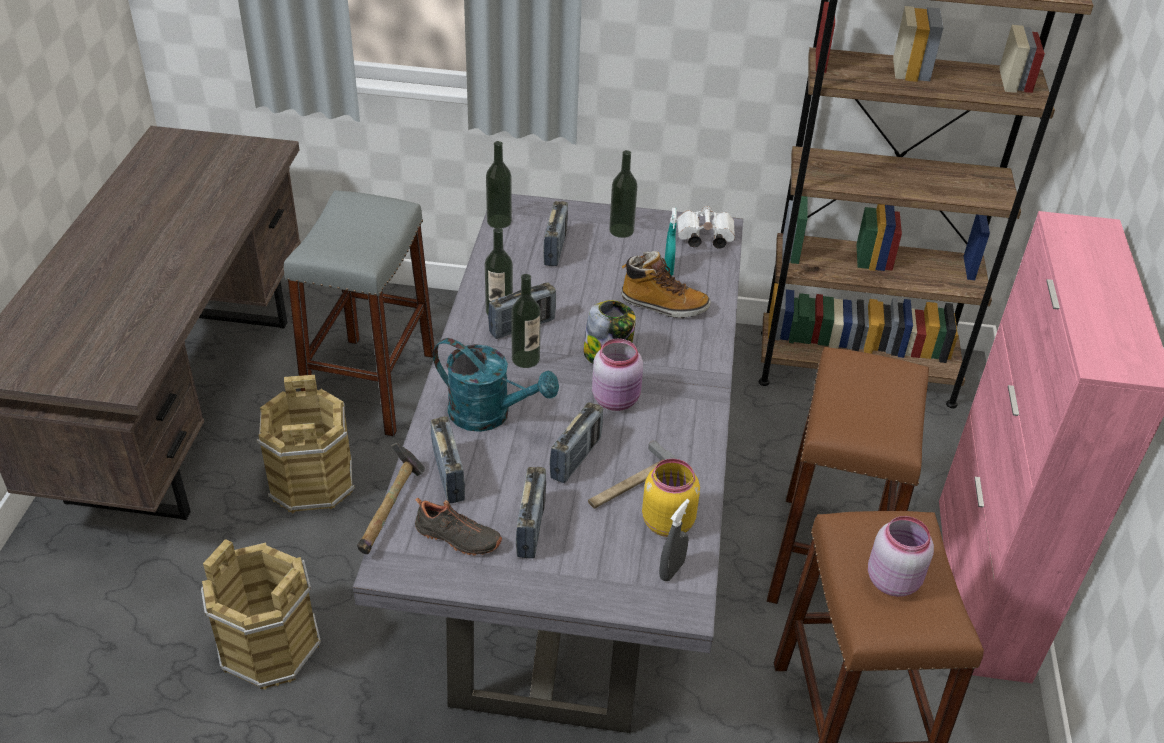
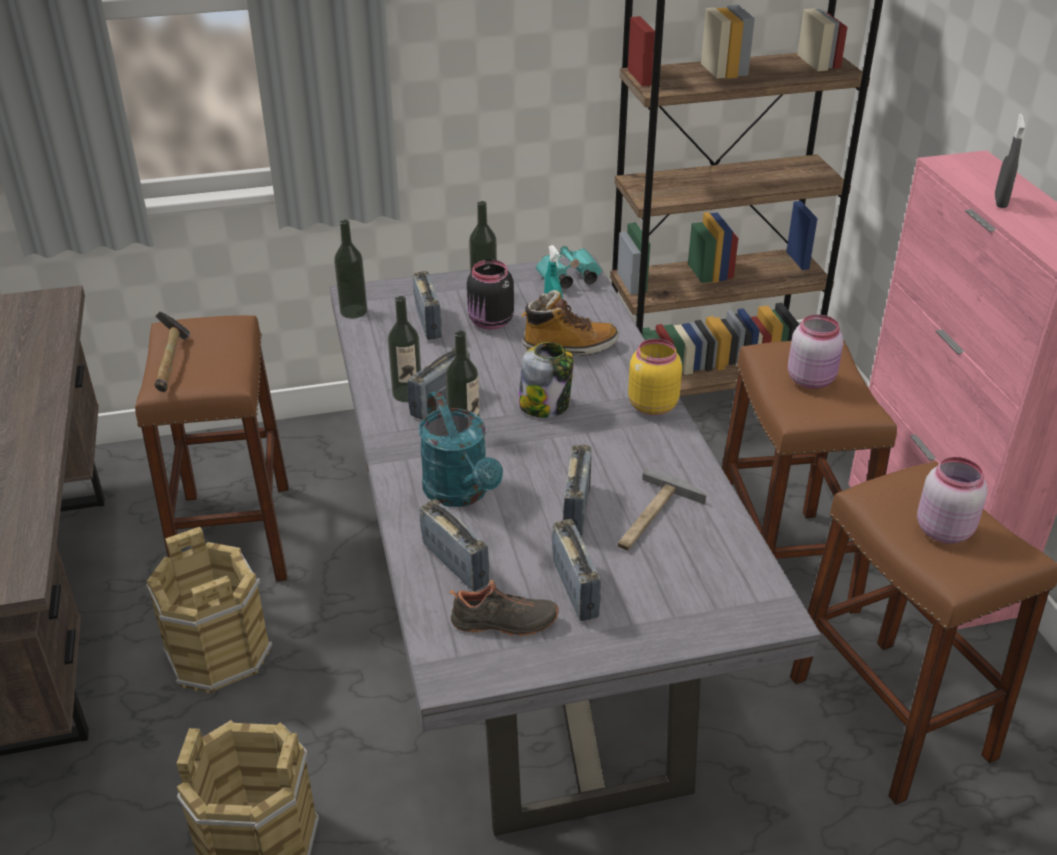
camera: 20 degrees left, 5 degrees down
grey stool [284,190,435,437] -> brown stool [135,315,289,581]
hammer [357,443,425,554] -> hammer moved to [155,311,190,392]
turquoise watering can [433,338,559,432] -> turquoise watering can turned 60 degrees clockwise [419,391,503,507]
pink jar [592,339,643,411] -> pink jar moved to [788,314,843,389]
yellow jar [642,459,700,537] -> yellow jar moved to [628,339,682,416]
grey spray bottle [659,499,690,581] -> grey spray bottle moved to [995,114,1025,208]
white binoculars [677,206,735,249] -> turquoise binoculars [536,246,602,289]
none -> black jar [467,259,514,330]

